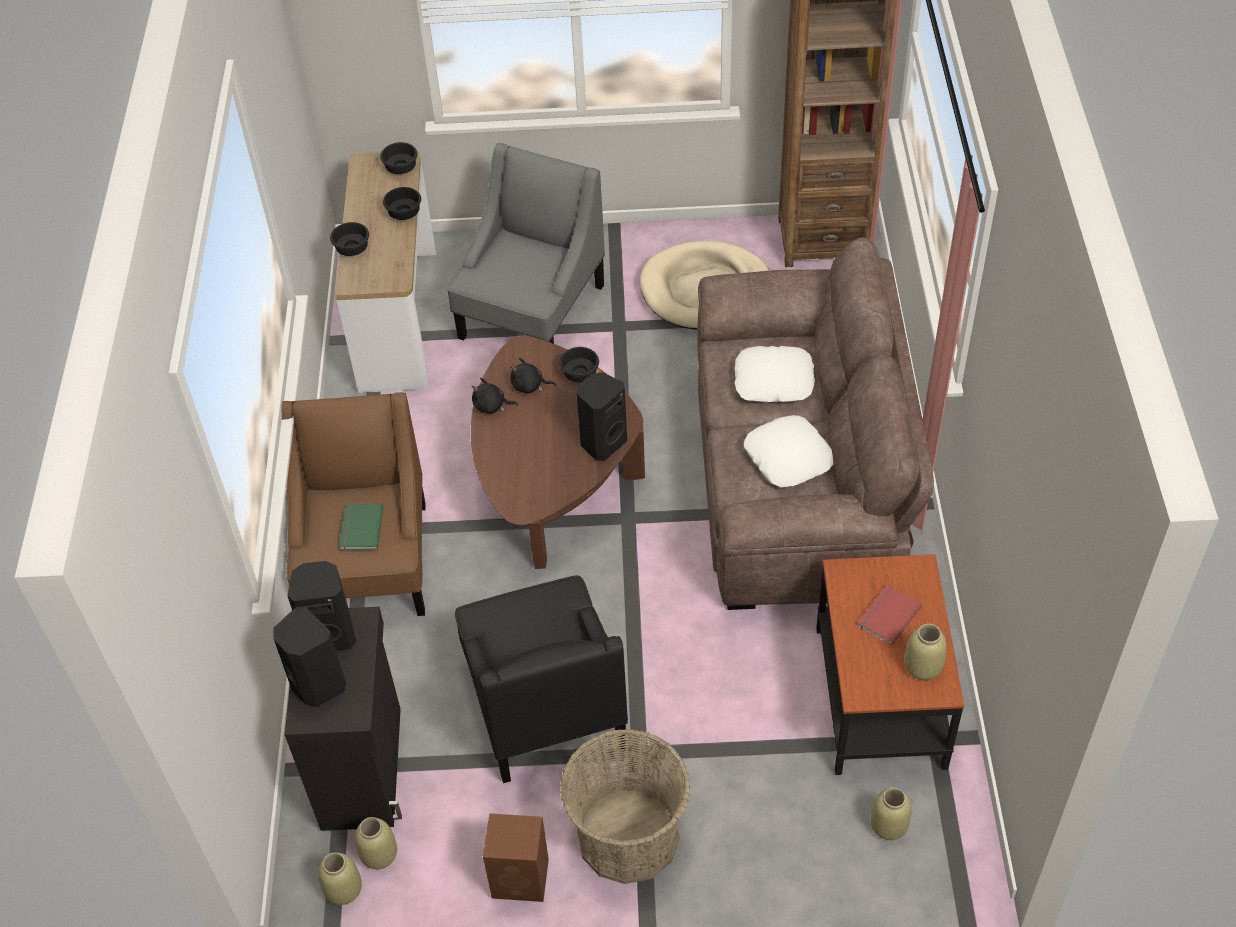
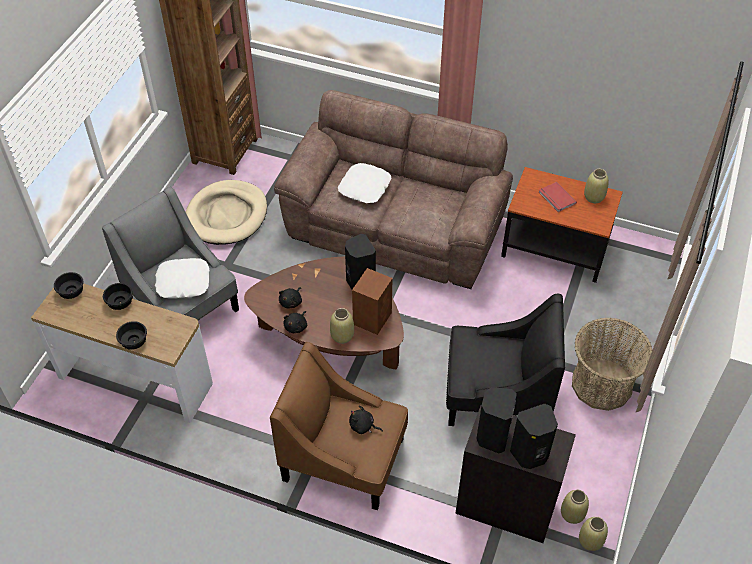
camera: 70 degrees left, 0 degrees up
green book [339,504,383,551] -> black plush toy [349,405,383,434]
brown speaker [483,813,549,902] -> brown speaker moved to [352,268,392,335]
black bowl [559,347,599,382] -> none
white pillow [744,415,833,487] -> white pillow moved to [155,258,209,299]
beige vase [870,787,911,840] -> beige vase moved to [330,308,354,344]

